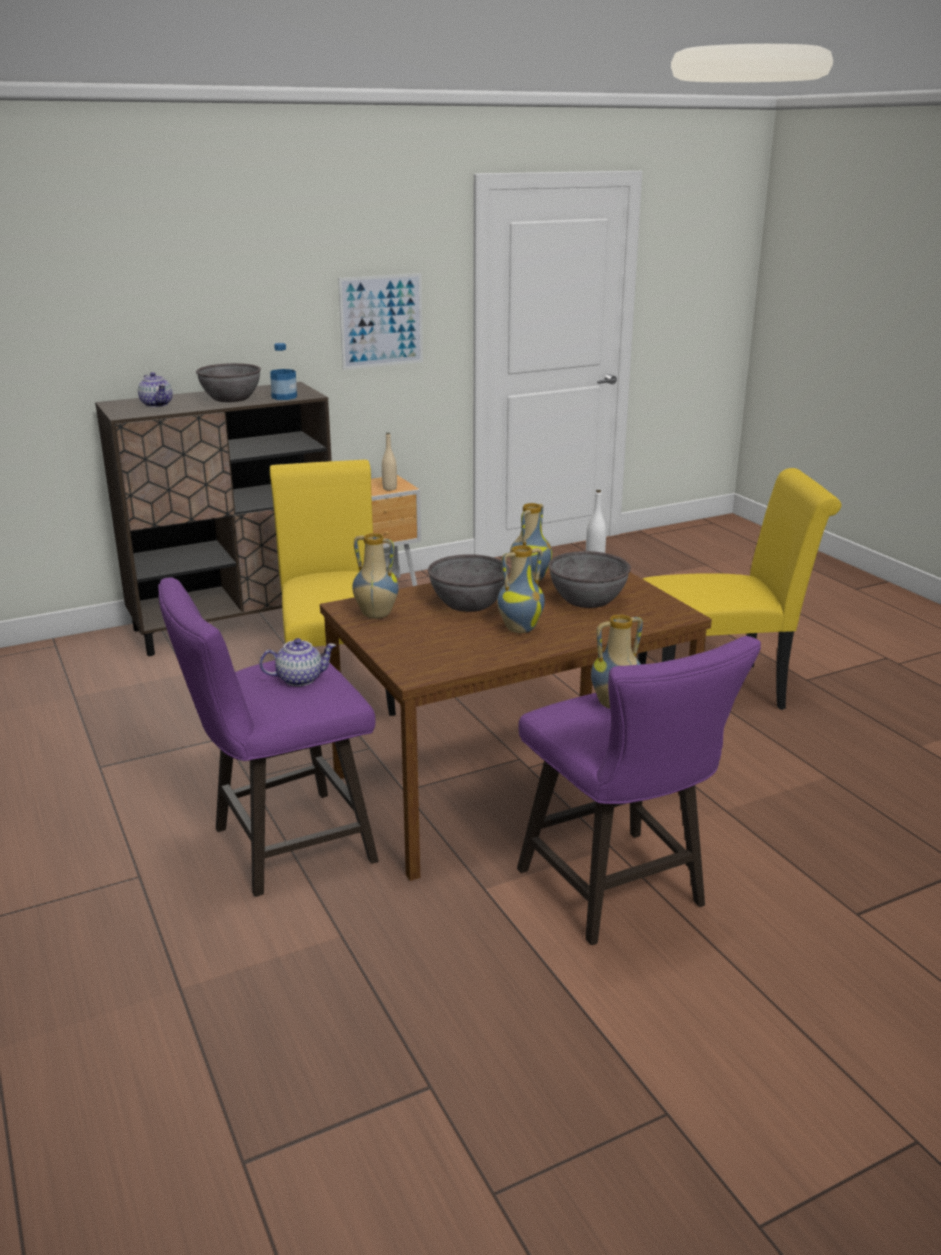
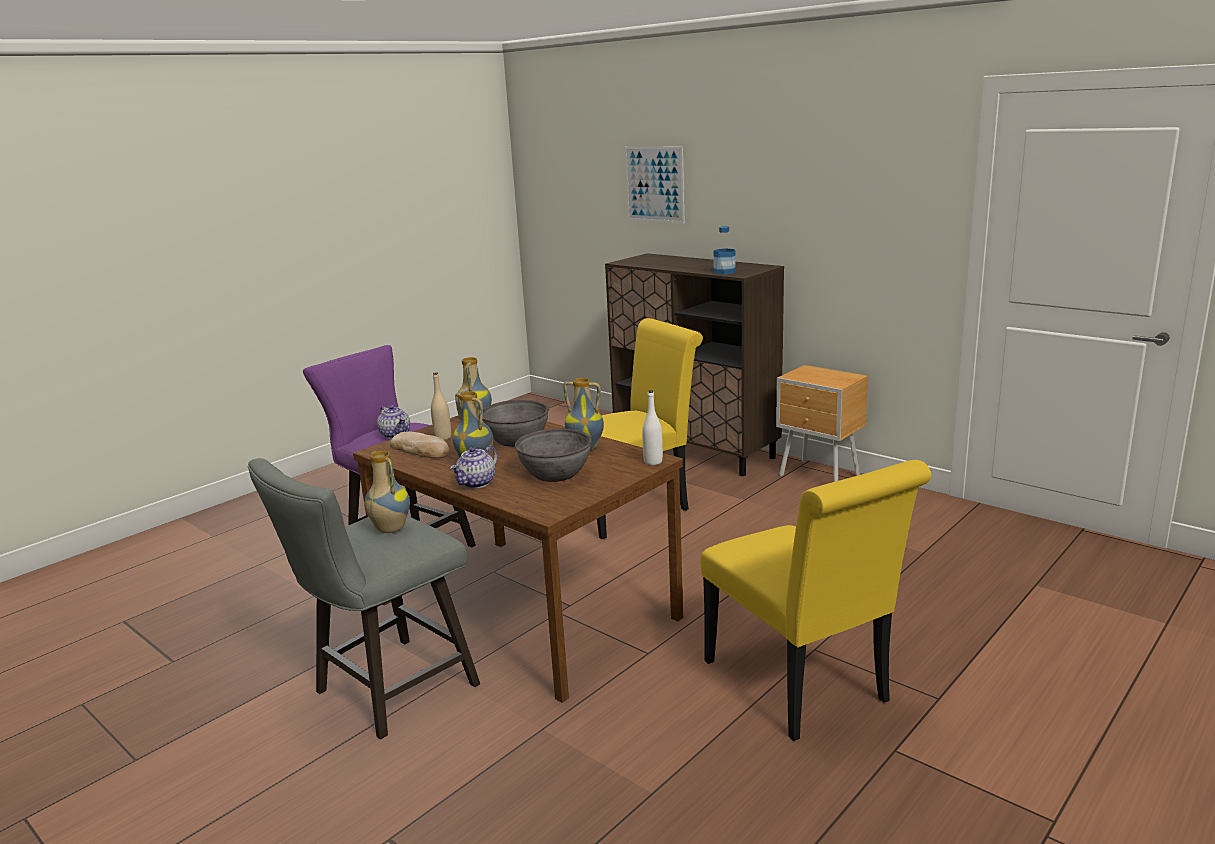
camera: 70 degrees right, 5 degrees down
teapot [138,372,172,407] -> teapot moved to [450,446,498,488]
grey bowl [196,363,261,402] -> none
picture [338,273,423,370] -> picture moved to [625,146,685,224]
beige bottle [382,433,397,490] -> beige bottle moved to [431,372,451,440]
purple stool [517,636,761,945] -> grey stool [247,458,480,739]
none -> bread [390,432,450,459]

